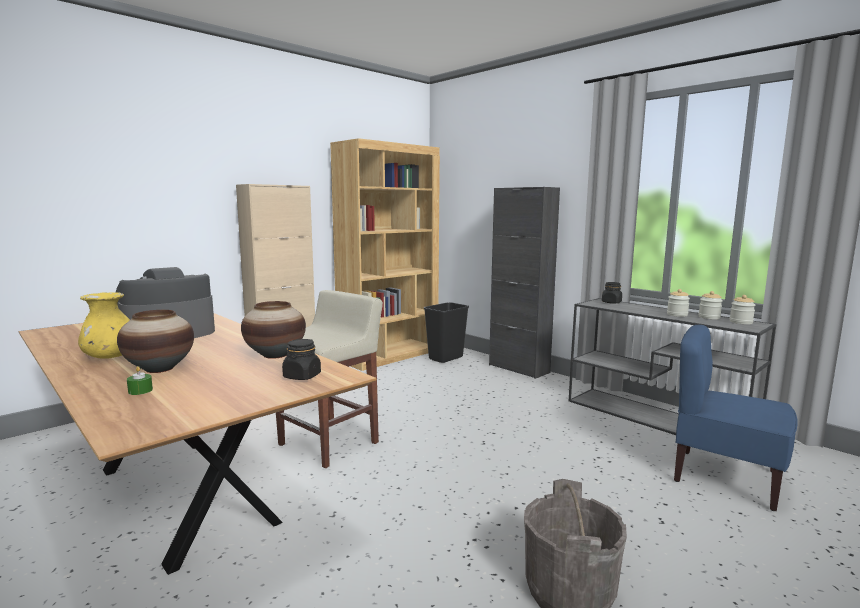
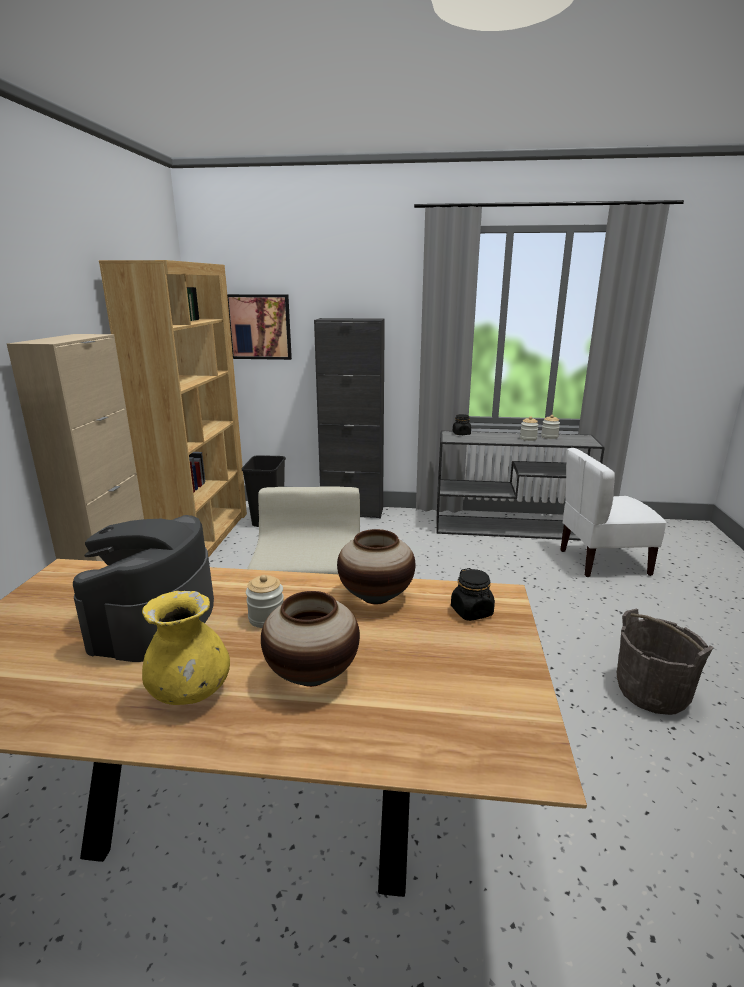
camera: 40 degrees left, 10 degrees up
green candle [127,366,153,395] -> none
blue chair [674,325,798,511] -> white chair [560,448,667,577]
jar [730,295,756,324] -> jar moved to [246,575,284,628]
none -> picture [227,294,292,360]

